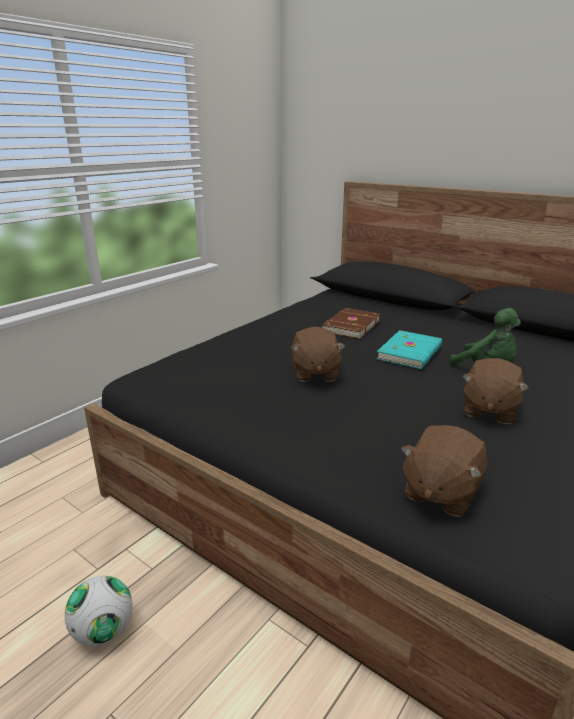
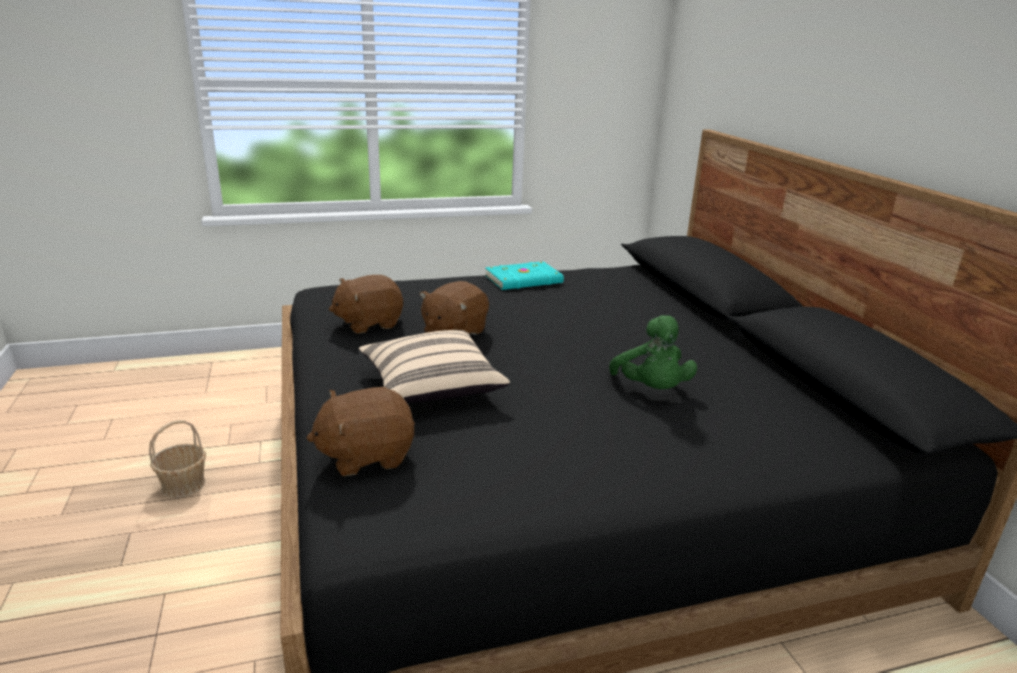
camera: 35 degrees right, 0 degrees up
football [65,575,133,646] -> basket [149,420,206,498]
brown book [321,308,380,339] -> none
turquoise book [377,330,442,369] -> turquoise book moved to [485,261,564,290]
brown plush toy [463,358,529,424] -> brown plush toy moved to [329,275,403,334]
none -> beige pillow [359,330,510,403]

